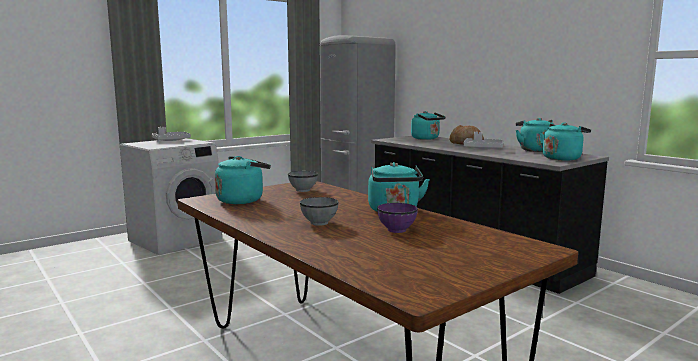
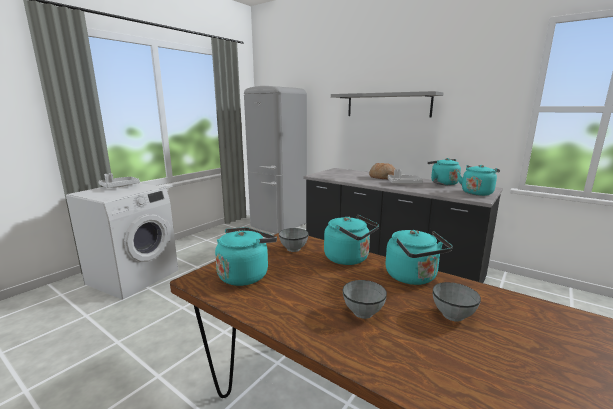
camera: 15 degrees left, 5 degrees up
purple bowl [377,203,418,233] -> grey bowl [433,282,481,322]
turquoise kettle [411,111,446,140] -> turquoise kettle moved to [324,215,379,265]
none -> grey shelf [331,91,444,118]

